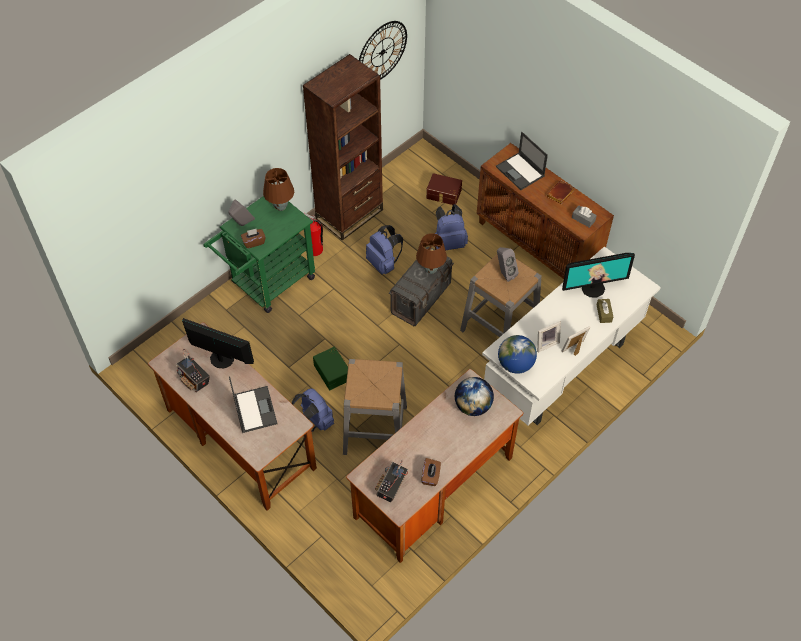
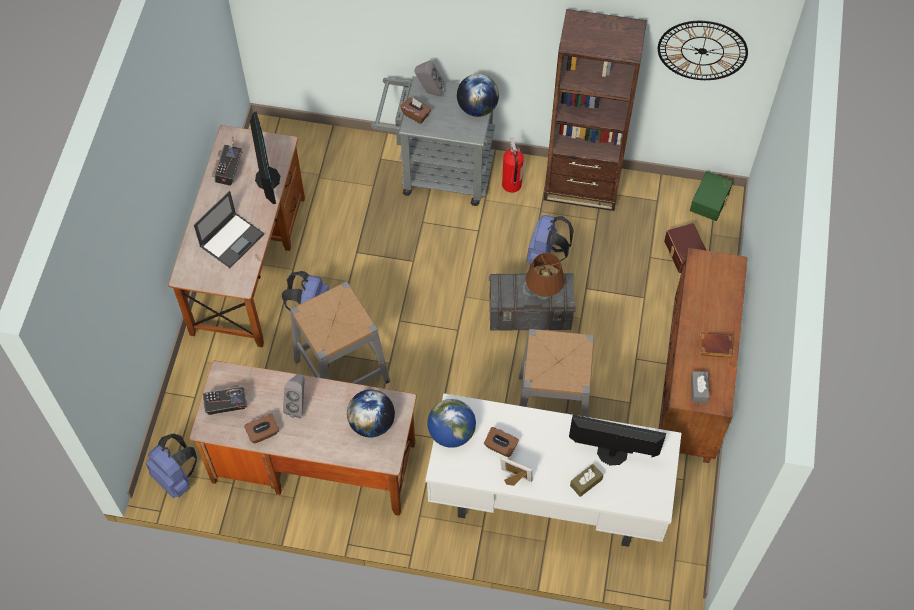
camera: 55 degrees right, 5 degrees up
green cart [203,196,315,313] -> grey cart [371,76,495,206]
brown table lamp [263,168,294,211] -> globe [457,74,499,117]
green storage box [313,347,348,390] -> green storage box moved to [690,171,733,221]
blue backpack [435,204,468,250] -> blue backpack moved to [146,433,197,498]
laptop [496,132,548,190] -> none
grey speaker [497,247,519,282] -> grey speaker moved to [283,374,305,418]
picture frame [537,321,561,353] -> brown tissue box [484,427,519,457]
monitor [562,253,635,298] -> monitor turned 150 degrees clockwise [569,415,666,466]

